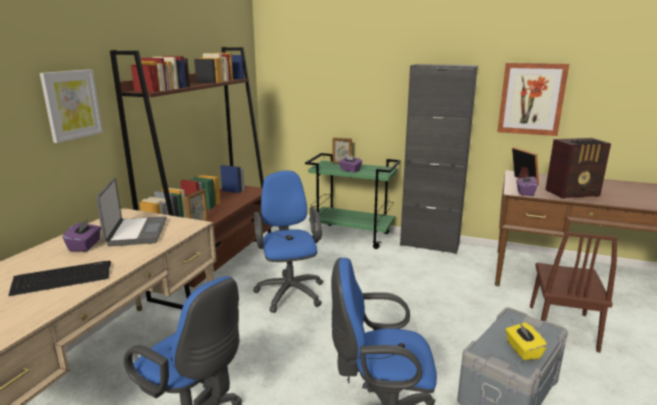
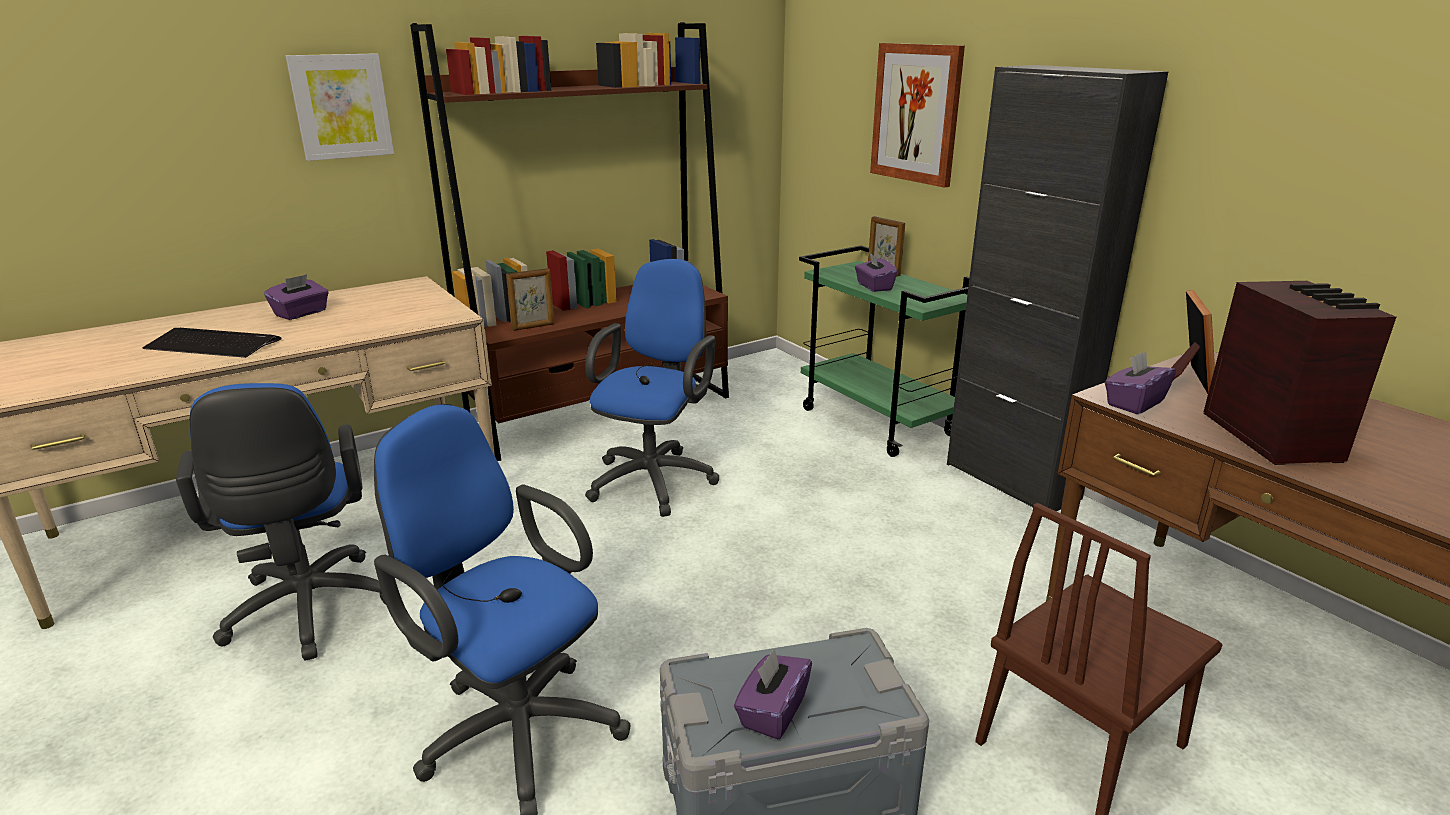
camera: 35 degrees right, 5 degrees up
laptop [96,178,167,246] -> none
picture [497,63,569,136] -> picture moved to [870,43,965,188]
yellow tissue box [505,322,547,360] -> purple tissue box [734,648,812,740]
radio [545,138,611,199] -> radio turned 120 degrees counterclockwise [1203,281,1396,465]

